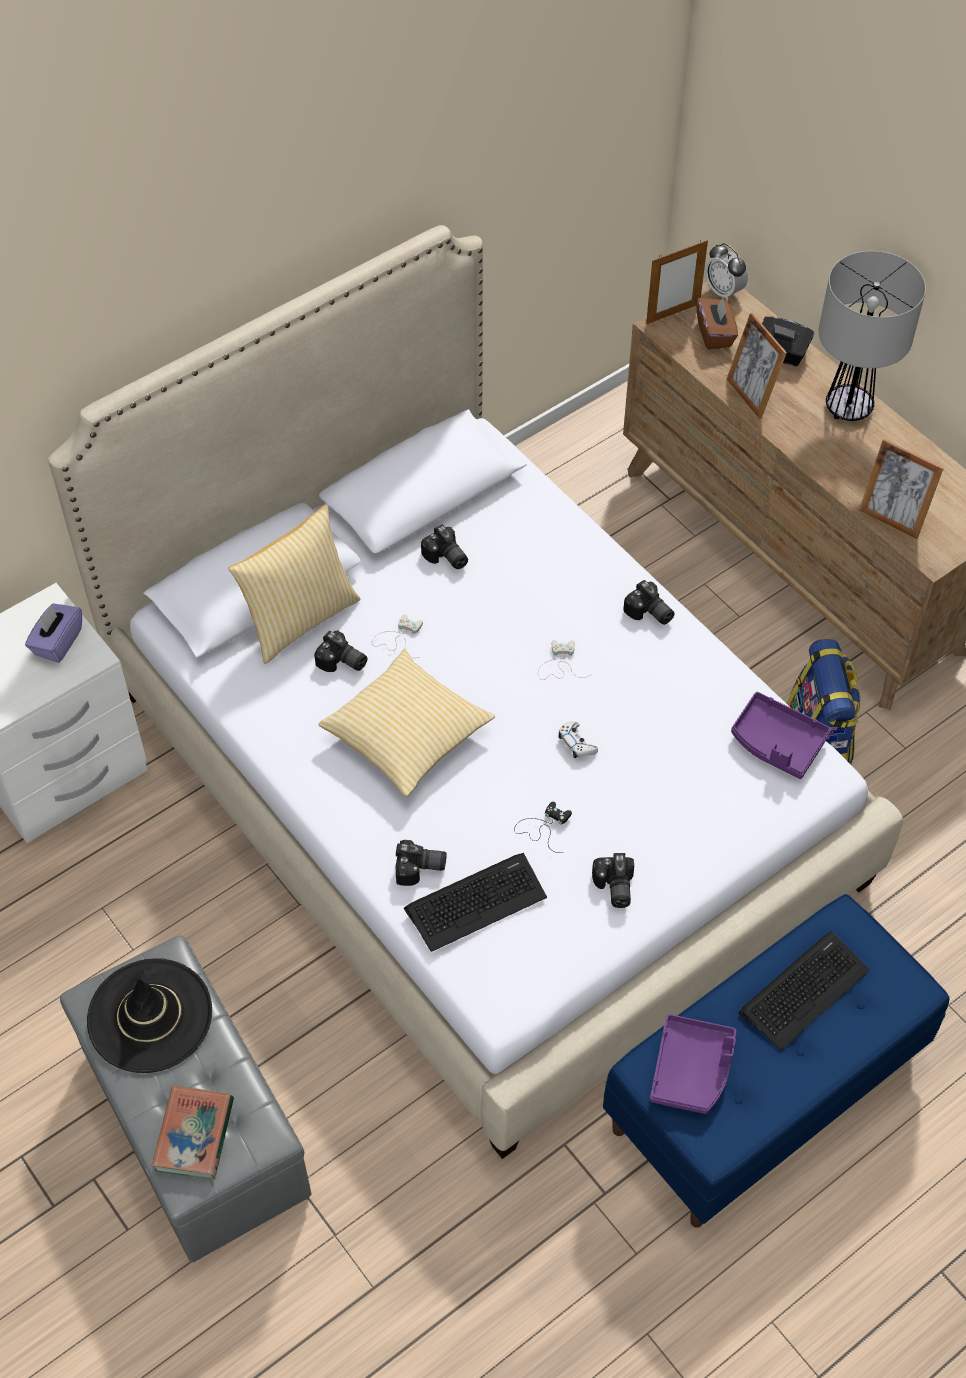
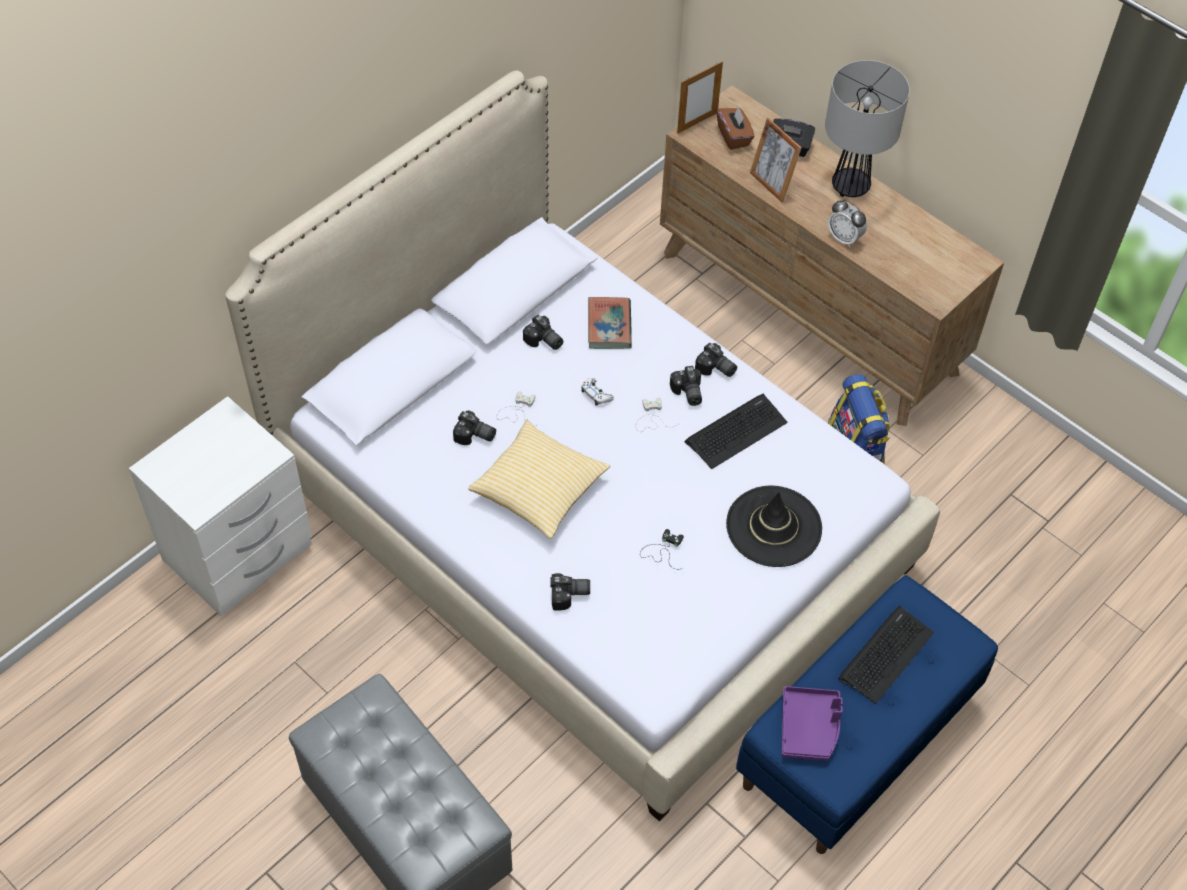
camera: 10 degrees left, 0 degrees up
purple tissue box [25,603,82,663] -> none
black hat [87,958,212,1073] -> black hat moved to [726,485,822,567]
book [152,1086,234,1179] -> book moved to [588,297,632,349]
pillow [229,505,361,664] -> none
keyboard [404,853,547,952] -> keyboard moved to [684,394,787,469]
white game controller [559,721,598,758] -> white game controller moved to [581,378,614,406]
camera [592,853,634,908] -> camera moved to [670,366,702,406]
alarm clock [705,243,748,301] -> alarm clock moved to [828,200,867,247]
purple tray [731,692,831,779] -> none
picture frame [859,439,944,539] -> none

